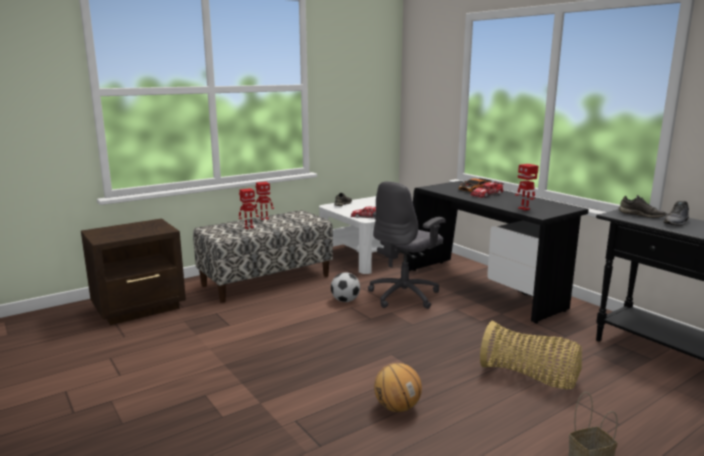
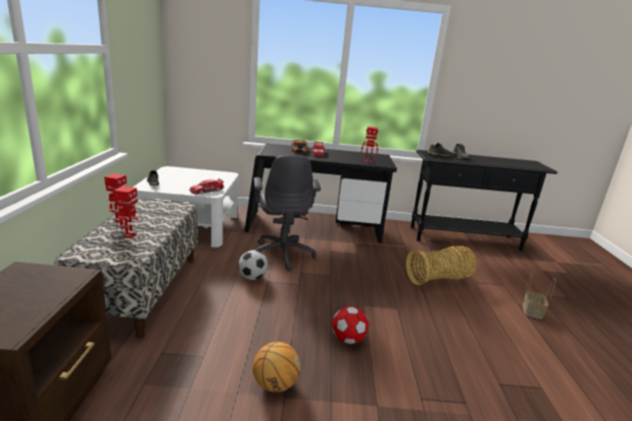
camera: 55 degrees left, 5 degrees up
basketball [374,363,422,412] -> basketball moved to [253,342,300,392]
none -> football [332,306,369,344]

